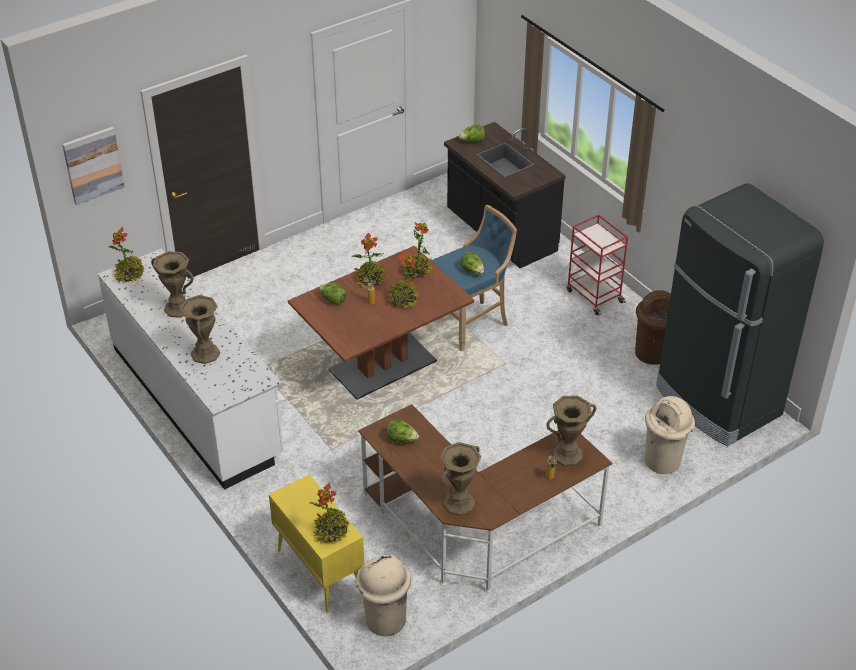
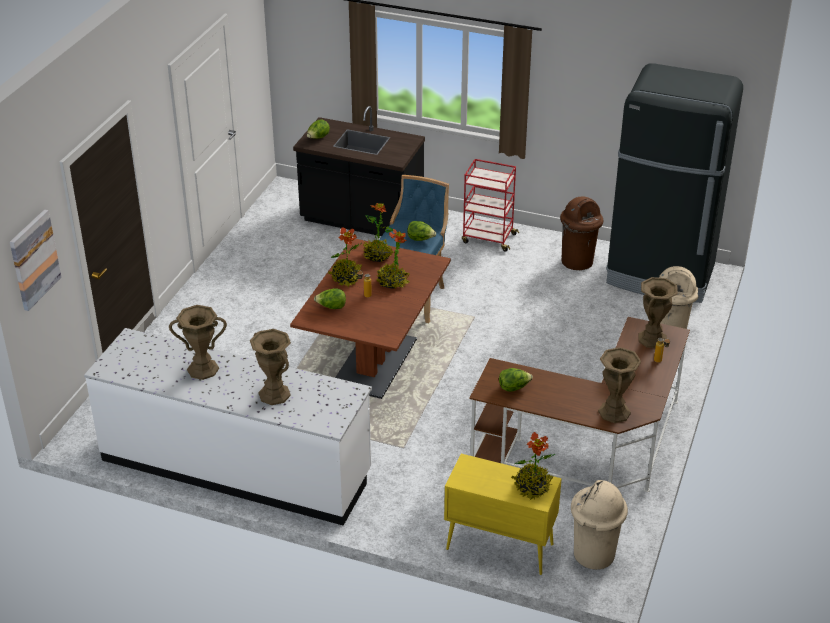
camera: 35 degrees left, 5 degrees down
potted plant [109,227,144,283] -> none

